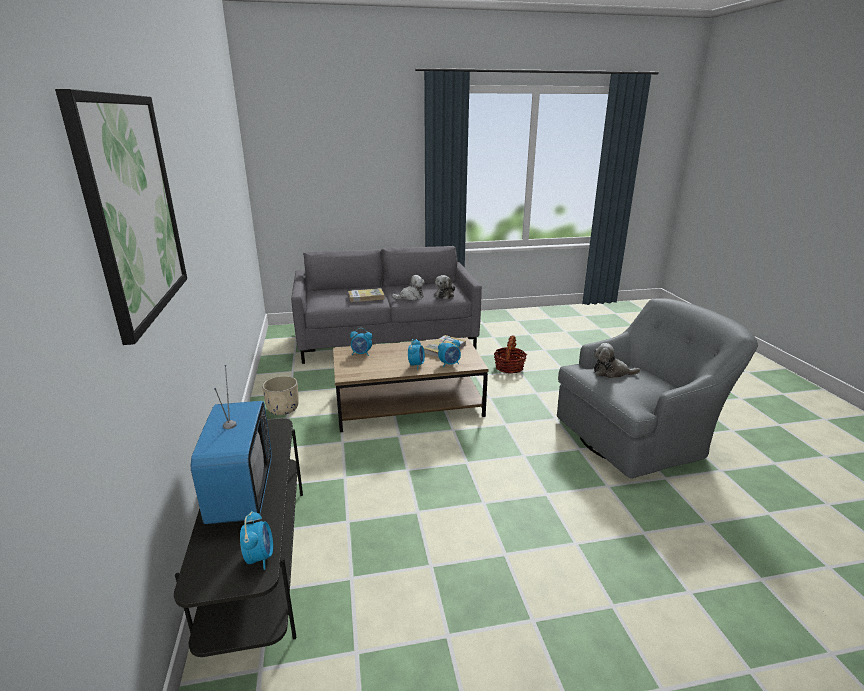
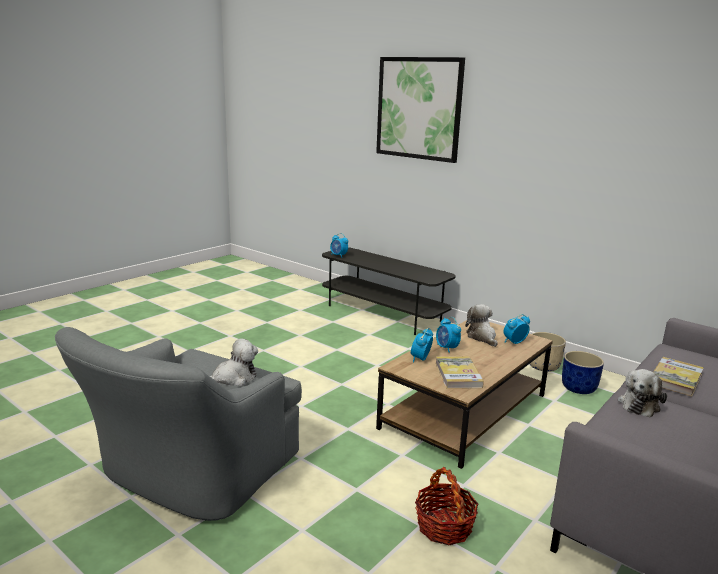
camera: 140 degrees right, 5 degrees down
television [191,365,272,524] -> none
plush toy [435,275,455,299] -> plush toy moved to [465,304,498,347]
none -> blue planter [562,351,604,394]

